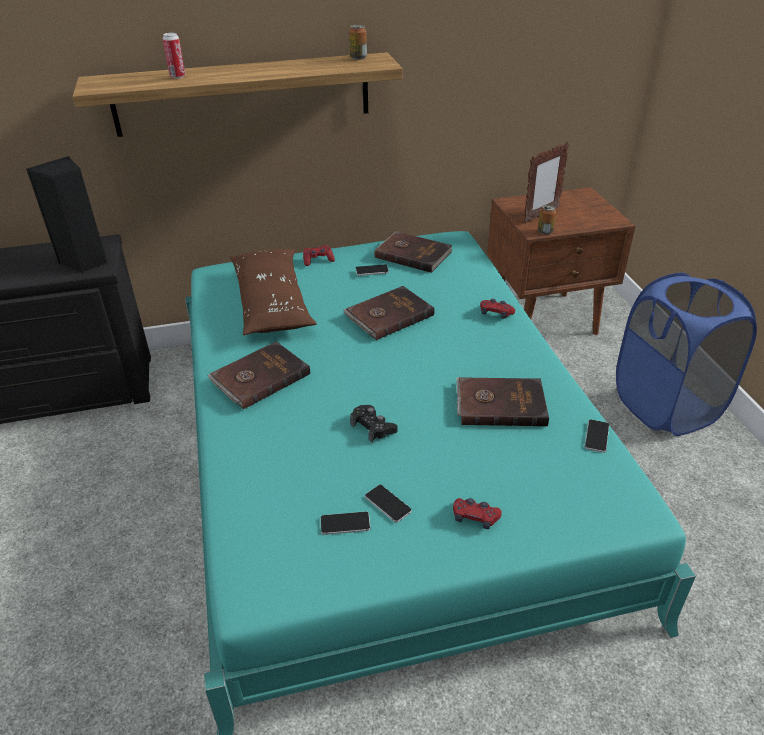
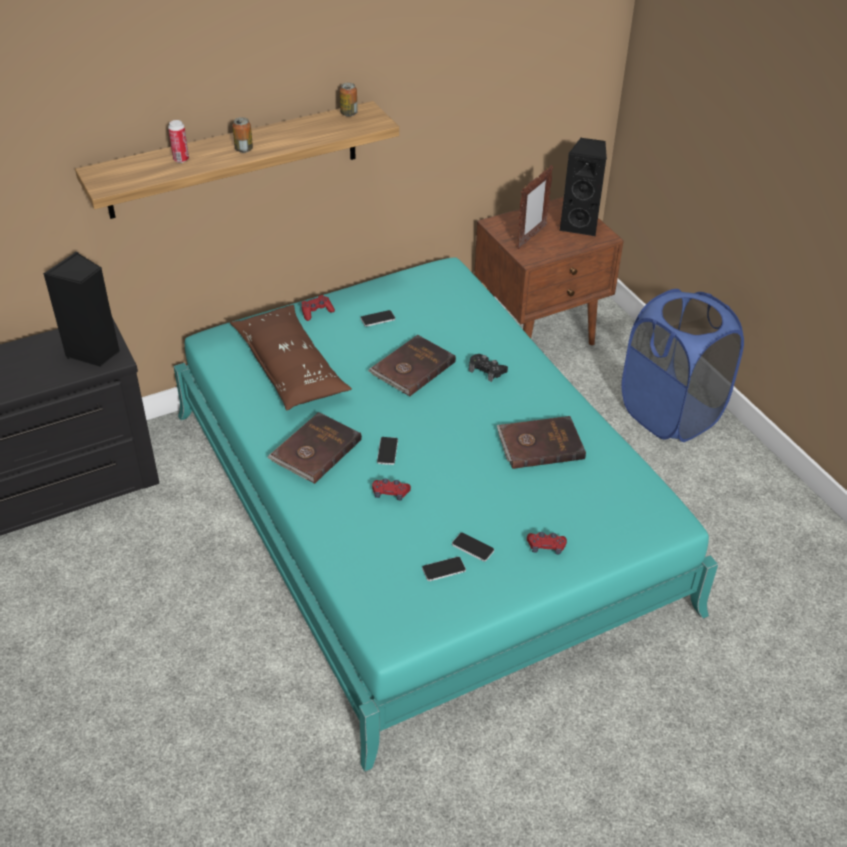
camera: 15 degrees left, 5 degrees up
black game controller [350,405,398,442] -> black game controller moved to [469,354,508,382]
brown book [375,231,453,273] -> none
red game controller [480,299,515,319] -> red game controller moved to [372,478,411,500]
can [538,205,556,235] -> can moved to [232,117,253,153]
phone [584,419,609,453] -> phone moved to [377,437,398,465]
none -> black speaker [559,138,607,237]

